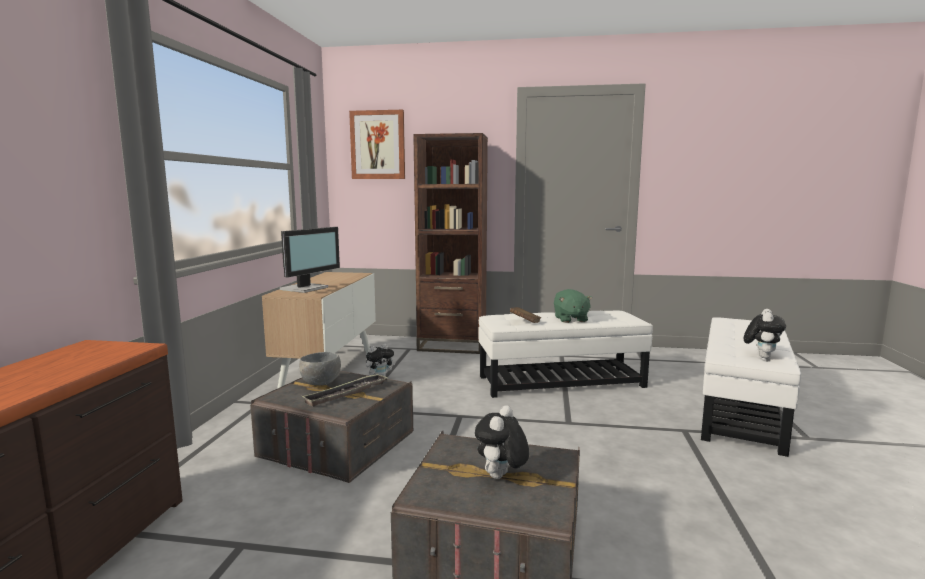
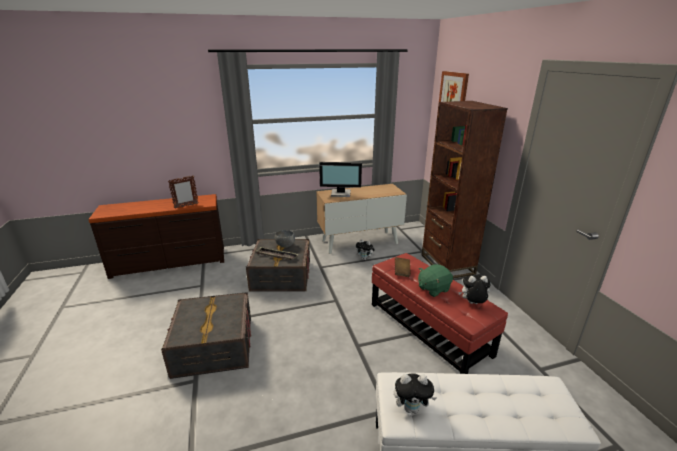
camera: 65 degrees right, 15 degrees up
plush toy [475,405,529,479] -> plush toy moved to [458,275,491,304]
white ottoman [478,311,653,398] -> red ottoman [372,253,508,374]
none -> picture frame [168,175,199,209]

